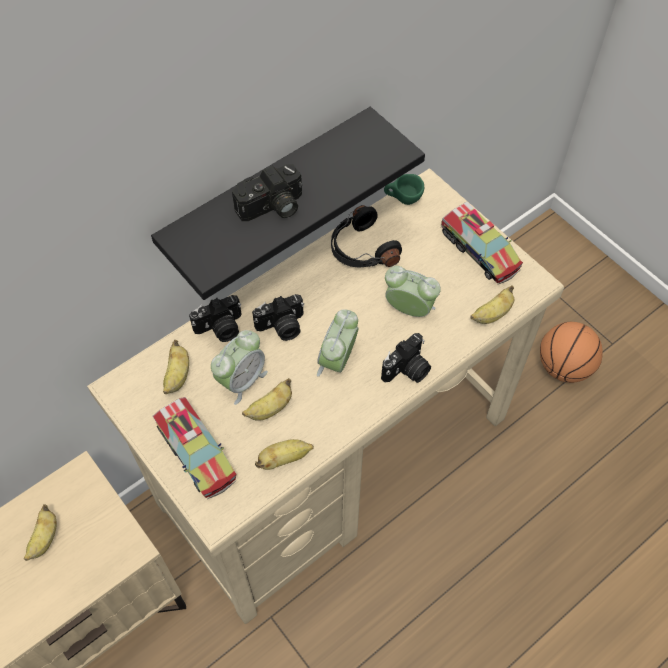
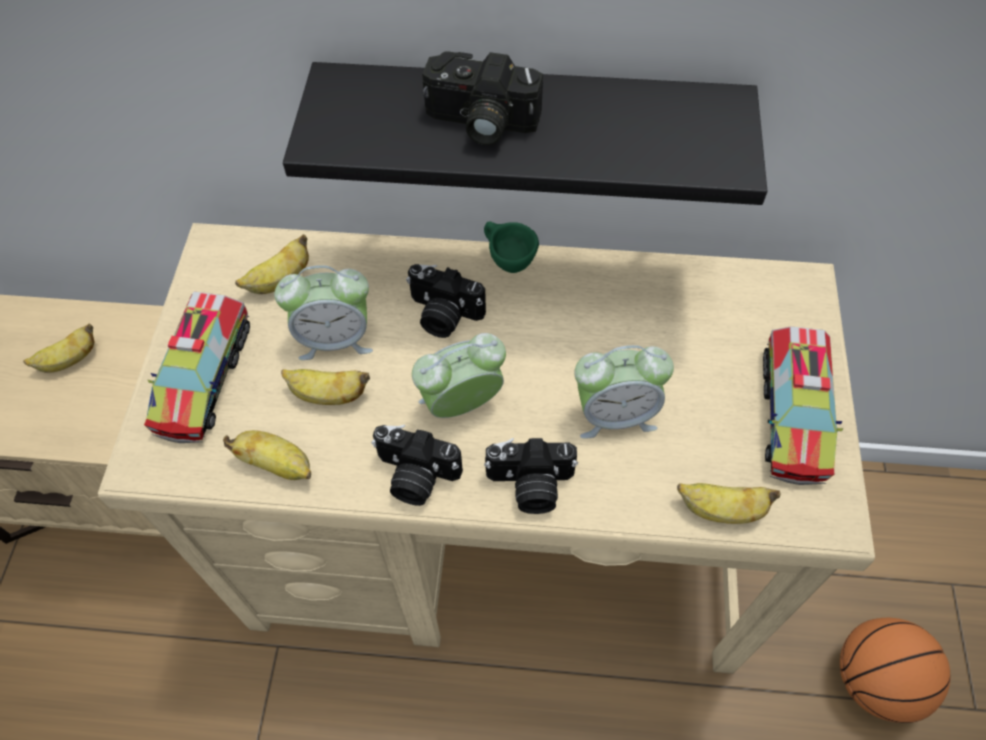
camera: 45 degrees right, 0 degrees up
camera [189,295,242,342] -> camera moved to [371,425,463,506]
black headphones [331,205,402,268] -> none
green cup [384,174,424,205] -> green cup moved to [484,221,539,273]
alarm clock [385,266,441,317] -> alarm clock turned 105 degrees clockwise [575,345,674,439]

